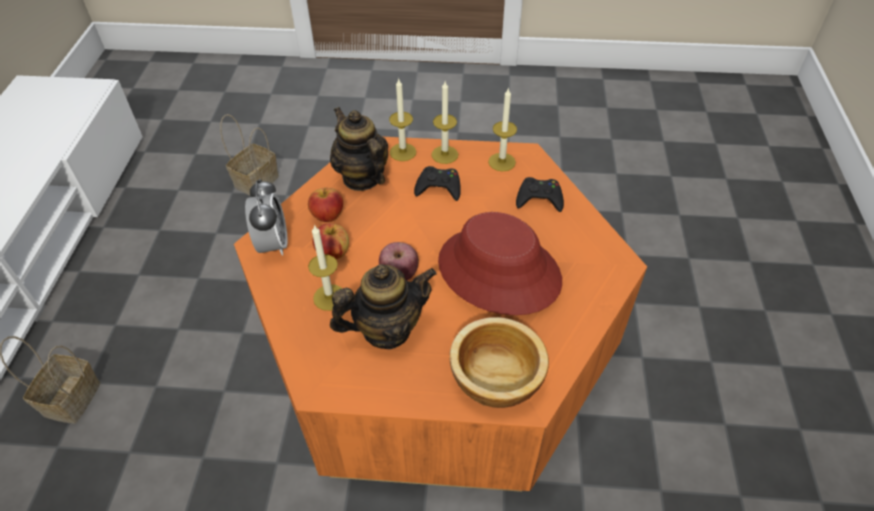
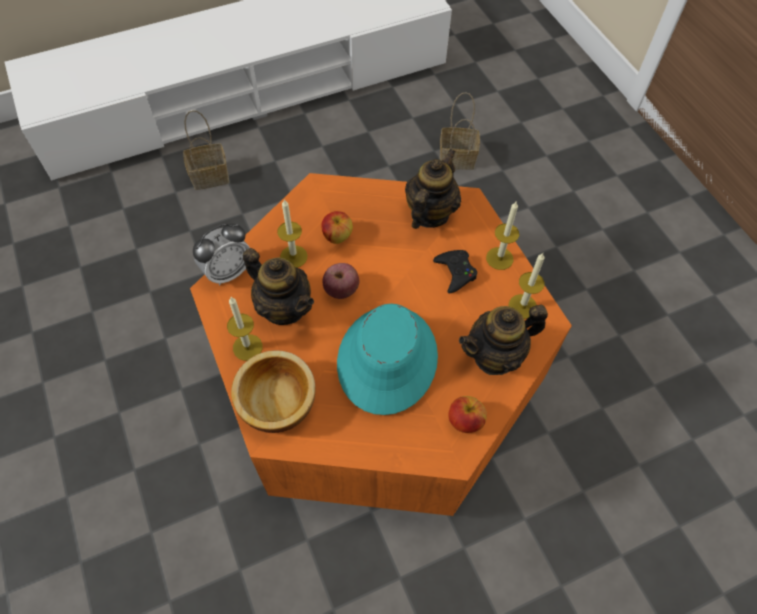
camera: 60 degrees right, 10 degrees up
alarm clock [245,179,288,256] -> alarm clock moved to [193,223,250,286]
apple [308,187,343,222] -> apple moved to [448,396,487,433]
candle [389,79,416,161] -> candle moved to [227,297,263,361]
red hat [438,212,562,315] -> turquoise hat [337,304,438,415]
black game controller [516,177,564,212] -> teapot [459,305,548,375]

